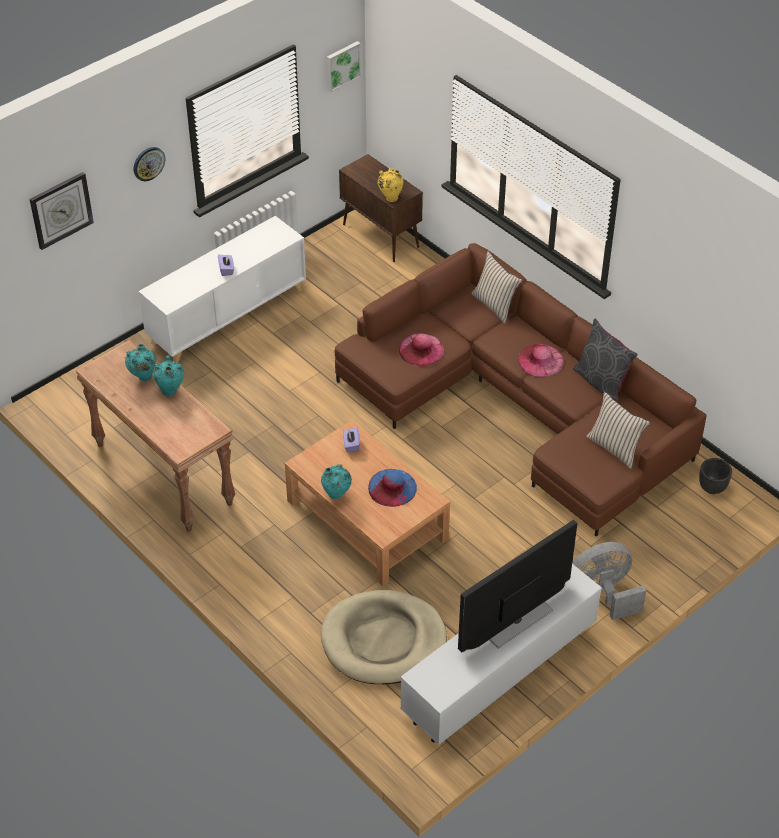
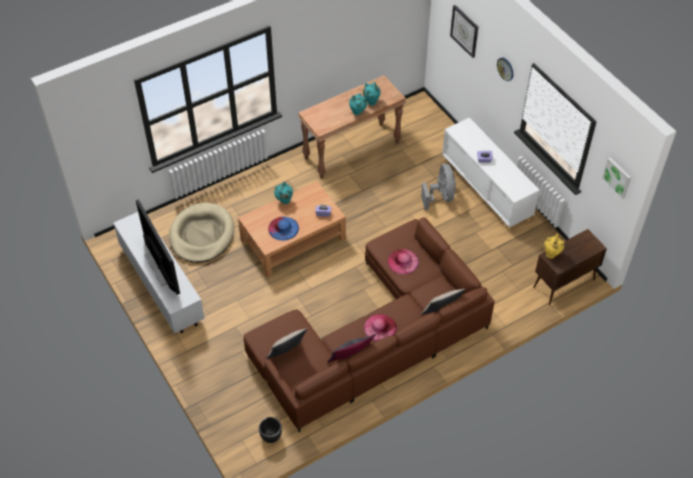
camera: 100 degrees right, 5 degrees up
grey fan [572,542,646,620] -> grey fan moved to [421,164,456,210]

